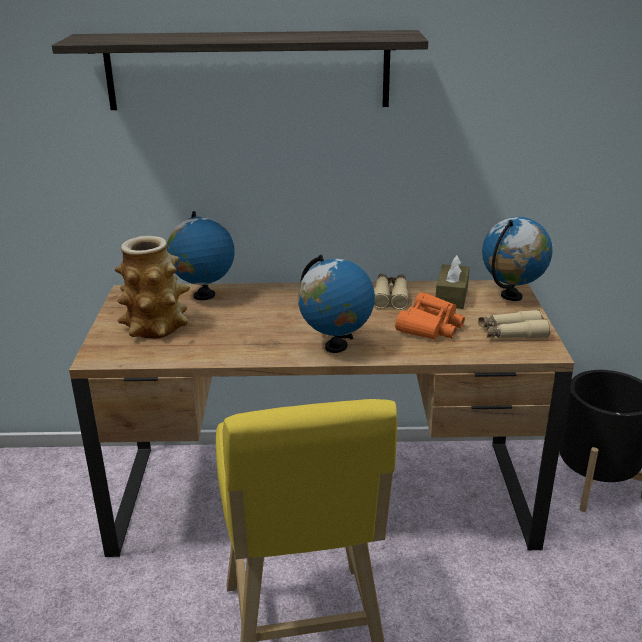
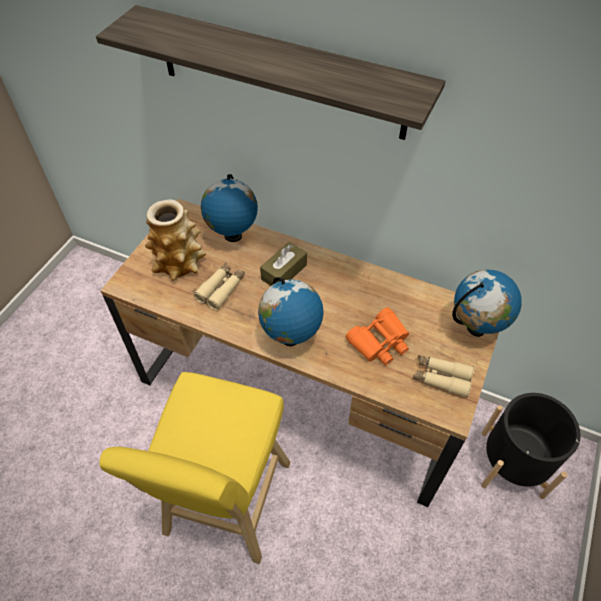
camera: 25 degrees right, 25 degrees up
beige binoculars [374,274,409,310] -> beige binoculars moved to [193,263,245,310]
brown tissue box [436,255,470,309] -> brown tissue box moved to [260,242,307,286]

